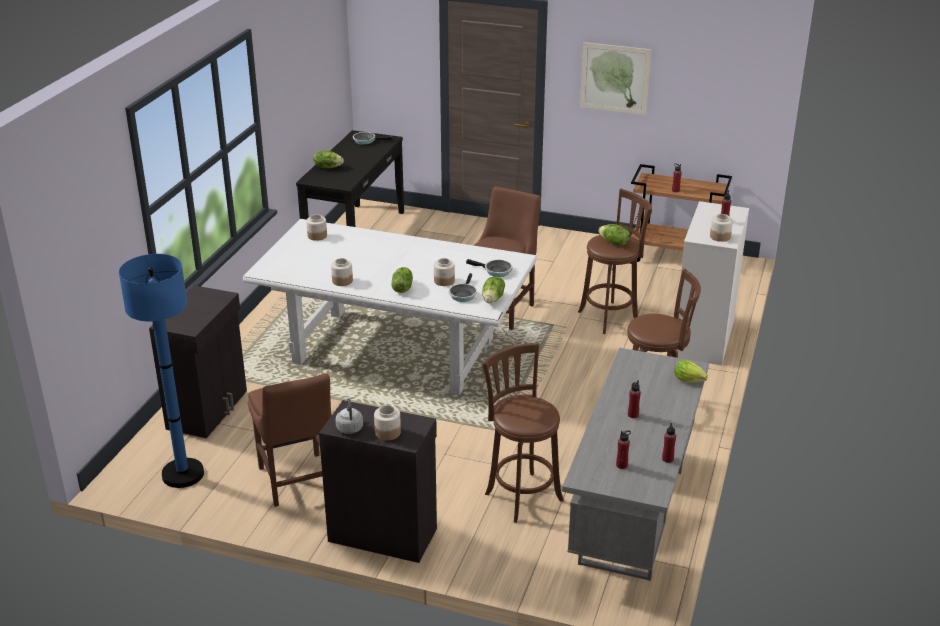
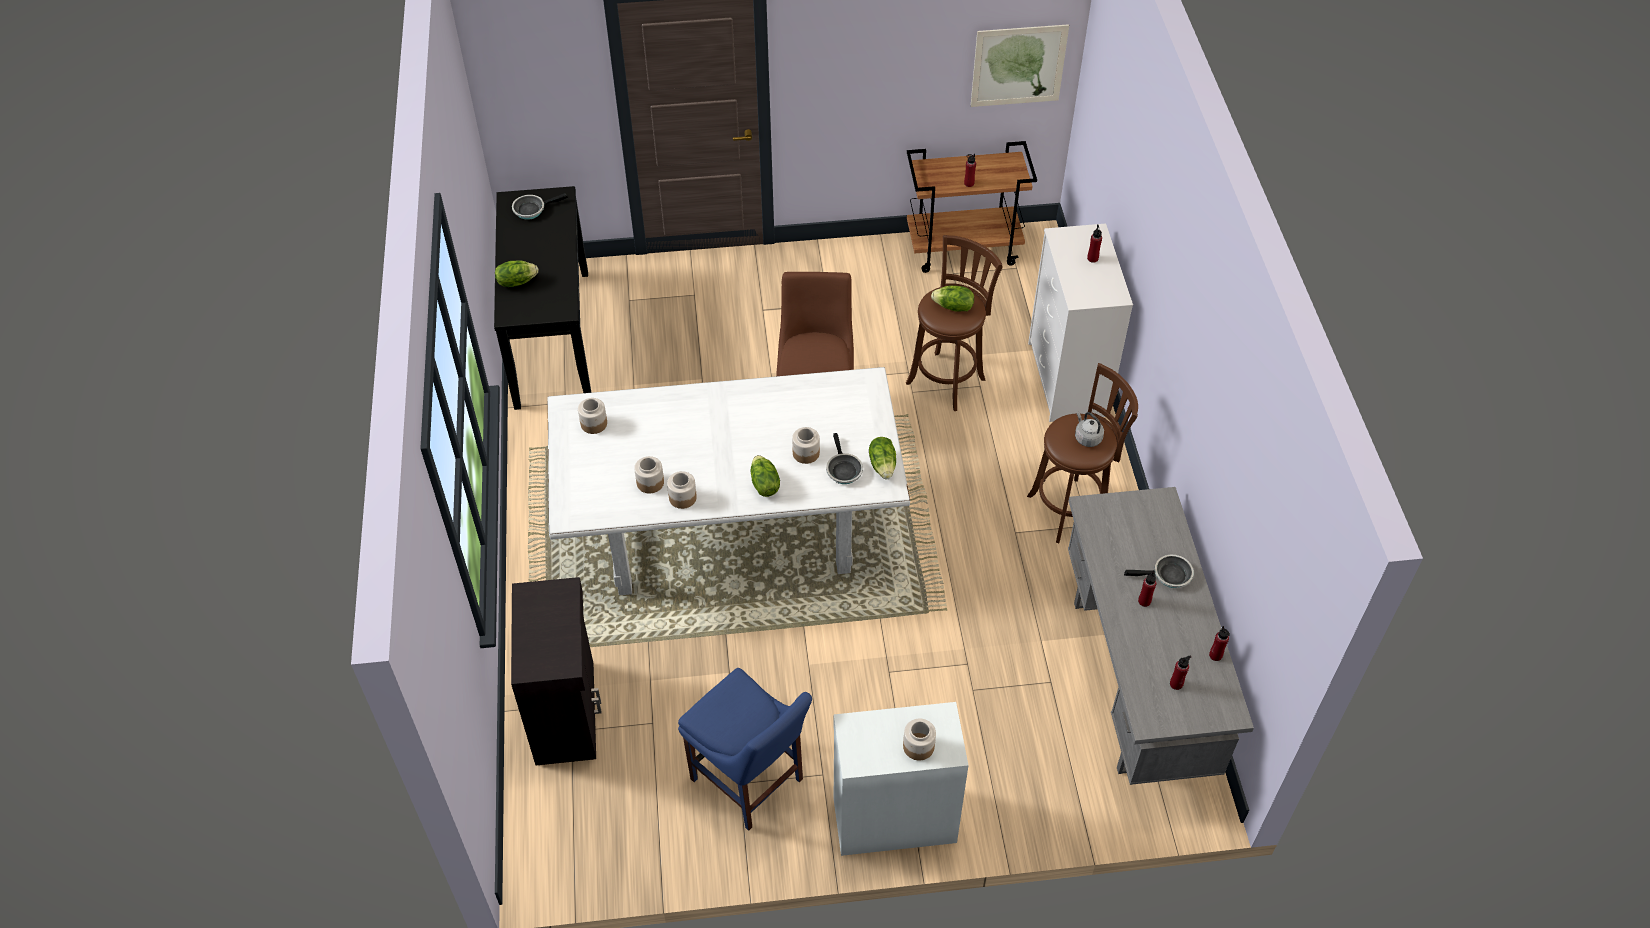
camera: 25 degrees left, 20 degrees up
blue floor lamp [119,254,204,488] -> none
brown chair [248,374,332,507] -> blue chair [678,668,812,831]
black cabinet [319,400,437,563] -> white cabinet [834,702,969,856]
grey kettle [336,398,363,434] -> grey kettle moved to [1075,412,1104,447]
frying pan [466,259,513,277] -> frying pan moved to [1124,555,1194,588]
brown stool [482,343,564,523] -> none
picture [580,42,651,115] -> picture moved to [971,24,1069,107]
lettuce [674,360,708,383] -> none
jar [710,214,733,242] -> jar moved to [634,456,664,493]

